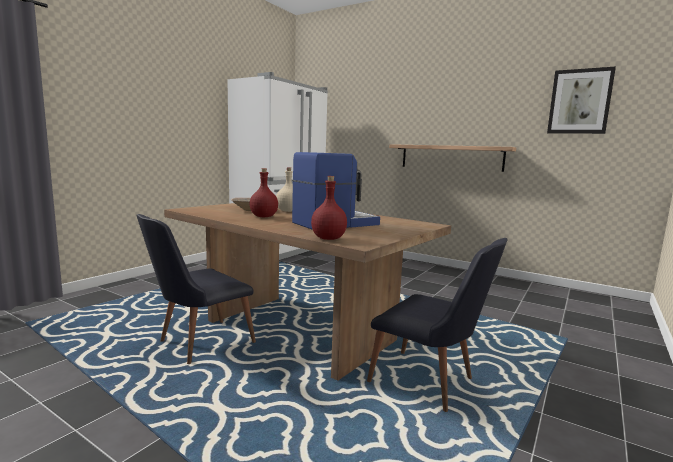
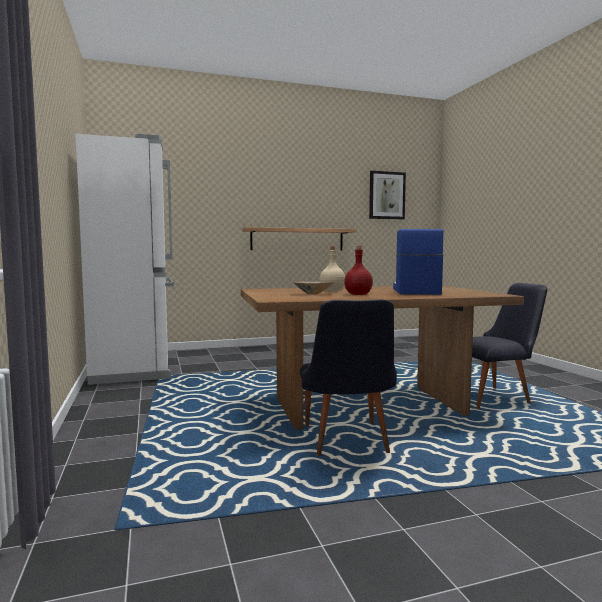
camera: 50 degrees left, 5 degrees down
red bottle [311,176,347,240] -> none

